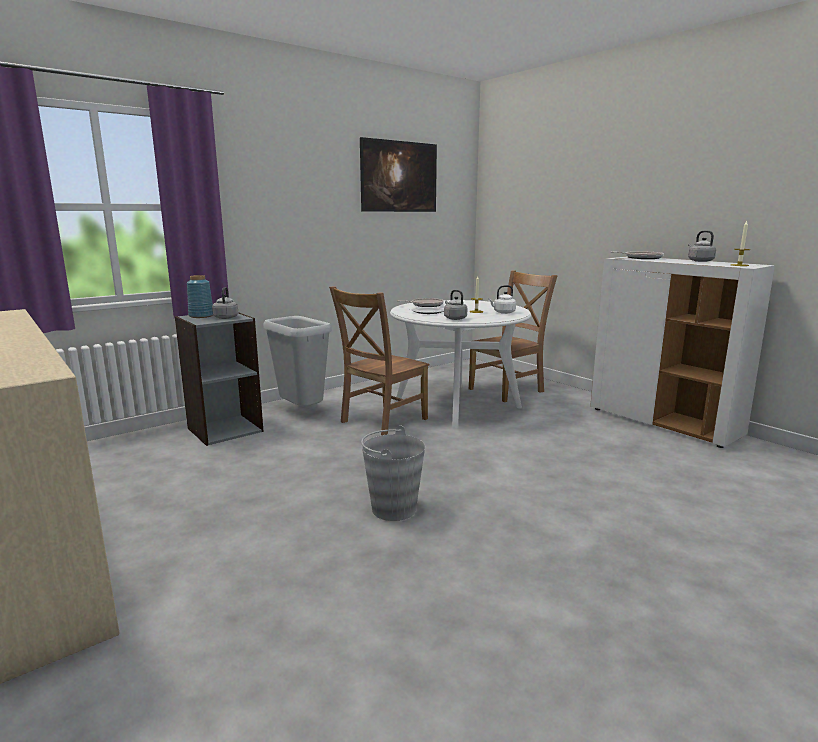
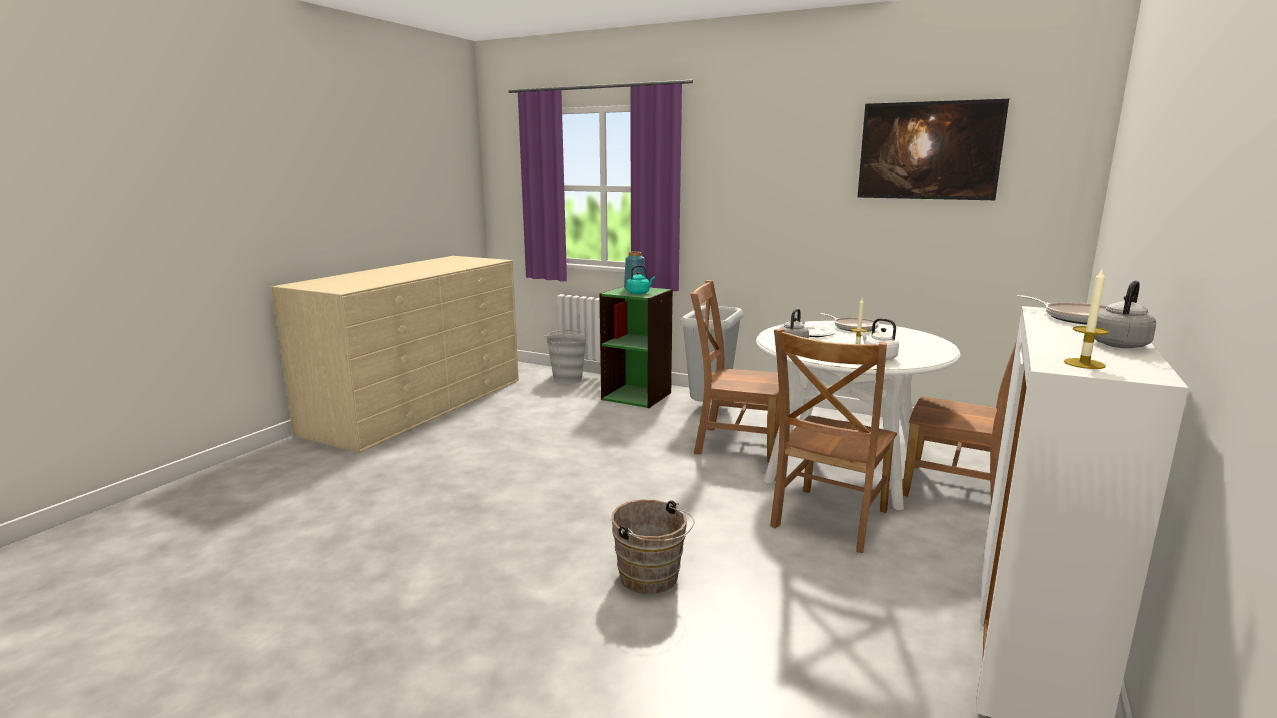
camera: 65 degrees right, 0 degrees up
grey bookcase [175,312,264,446] -> green bookcase [599,286,673,408]
grey kettle [212,287,238,319] -> turquoise kettle [627,265,655,294]
grey bucket [361,426,425,521] -> grey bucket moved to [545,330,588,384]
none -> brown bucket [612,500,695,594]
none -> brown chair [770,328,897,553]

